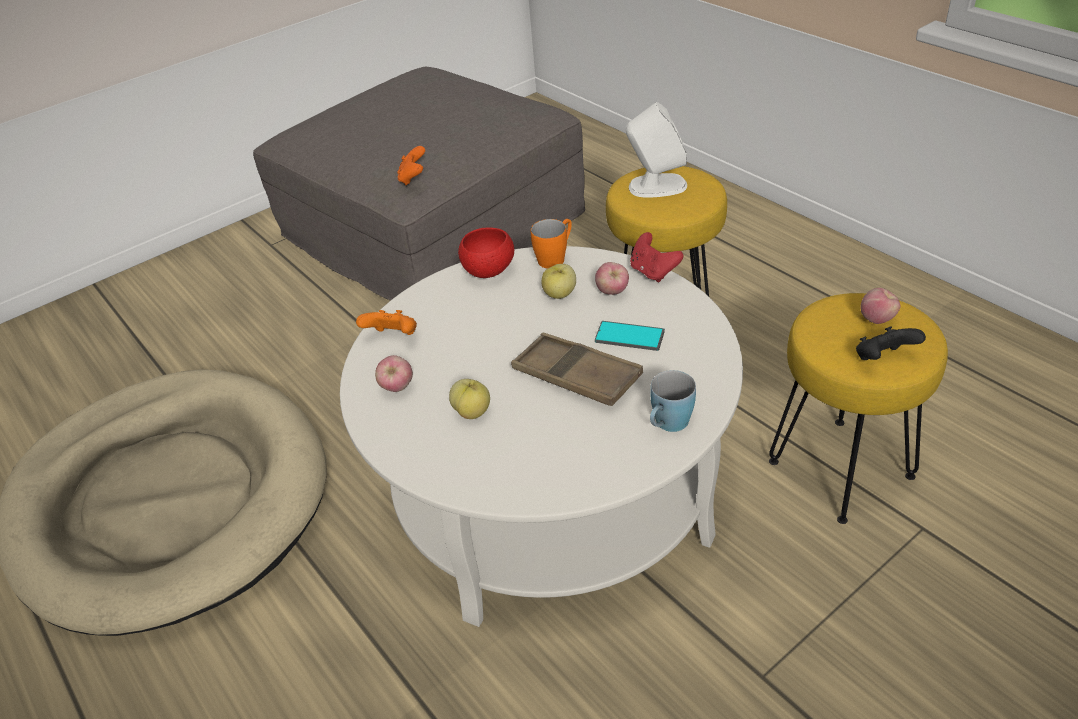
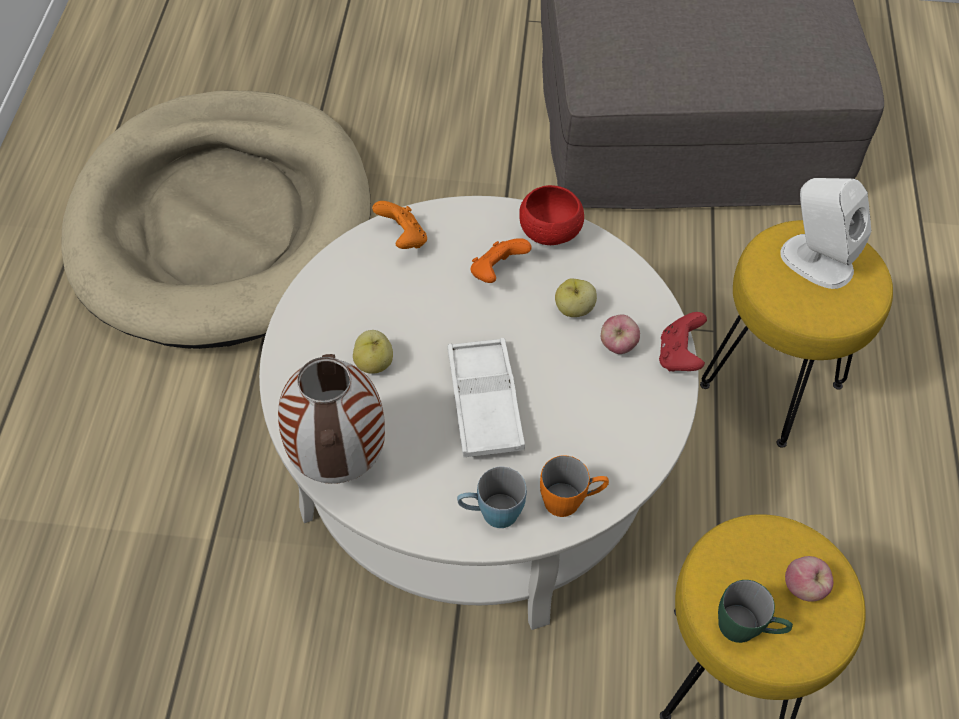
camera: 40 degrees right, 15 degrees up
apple [375,355,413,392] -> none
orange game controller [397,146,425,185] -> orange game controller moved to [471,238,532,283]
brown tray [511,333,643,406] -> white tray [448,338,525,457]
orange mug [531,219,572,269] -> orange mug moved to [540,455,609,517]
phone [595,321,665,351] -> none
black game controller [856,326,926,360] -> green mug [718,580,793,643]
none -> vase [278,354,385,484]

